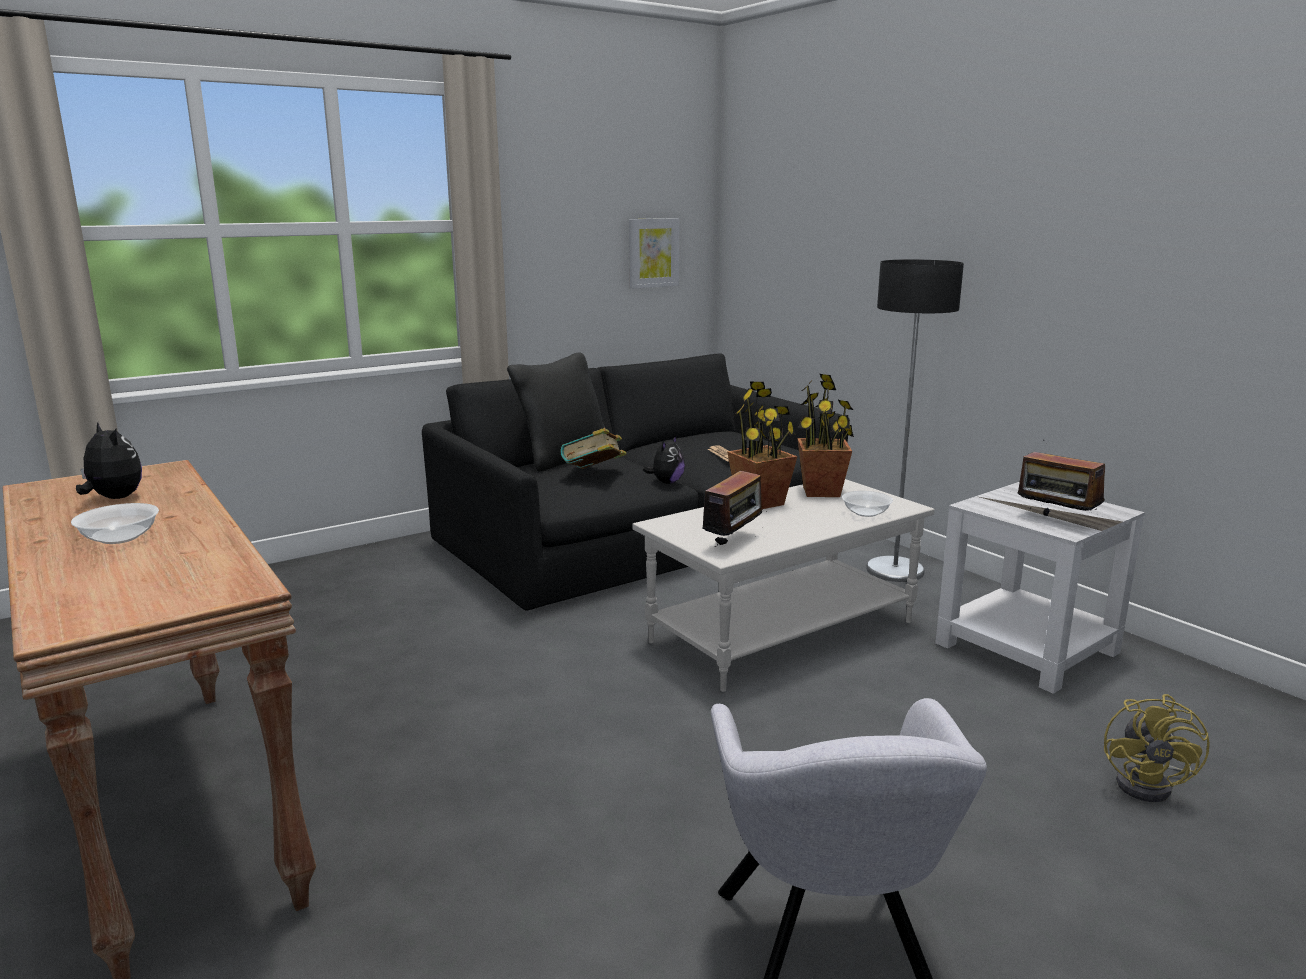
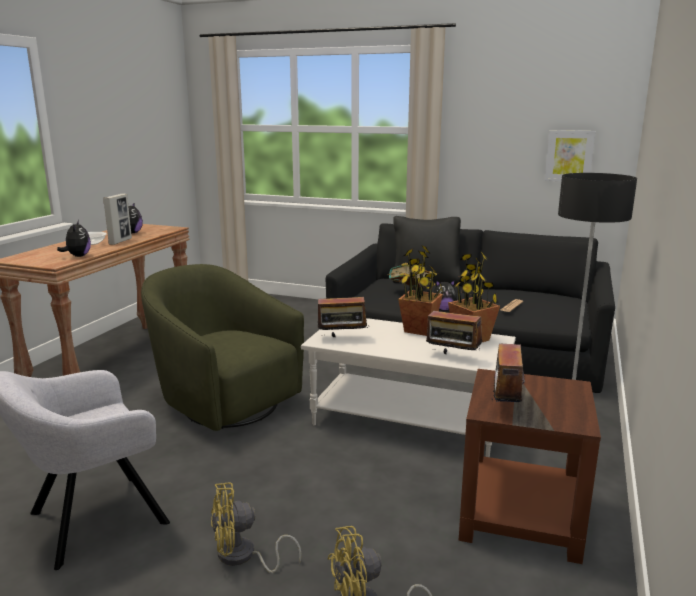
camera: 55 degrees right, 0 degrees up
bowl [842,491,893,517] -> radio [426,311,483,354]
white side table [935,482,1145,694] -> brown side table [459,369,601,564]
none -> plush toy [57,220,91,257]
none -> picture frame [103,194,132,245]
none -> green armchair [141,264,304,431]
none -> yellow fan [211,482,302,573]

